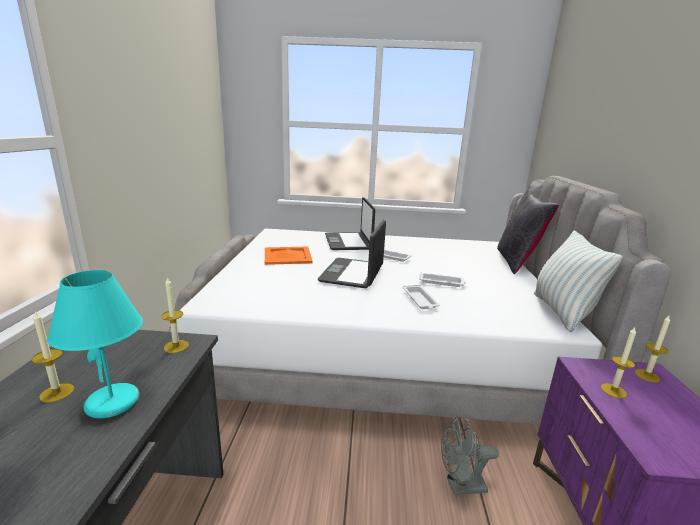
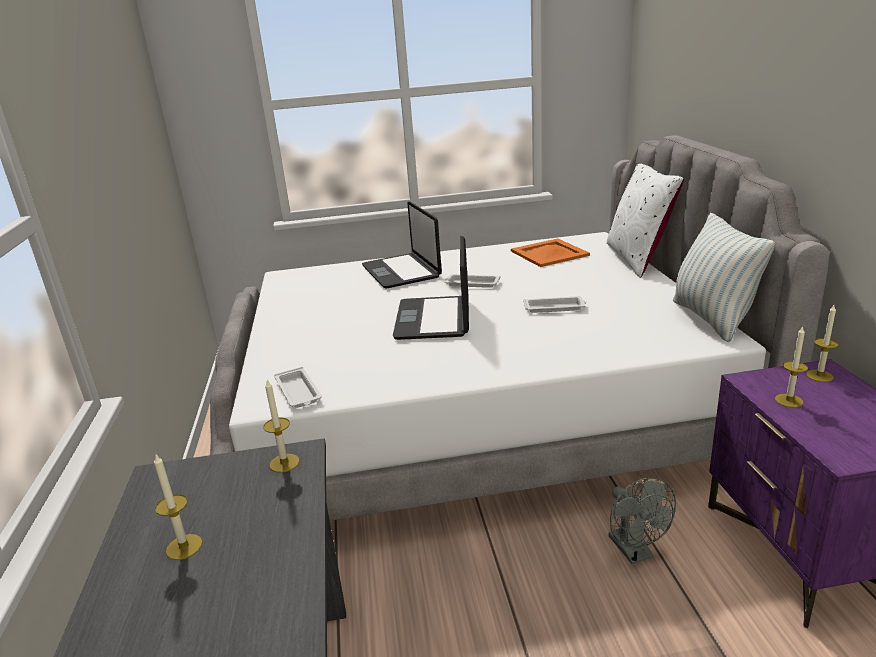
camera: 10 degrees left, 5 degrees up
turquoise table lamp [47,270,143,419] -> none
orange tray [265,247,313,265] -> orange tray moved to [511,238,590,267]
white tray [403,285,440,309] -> white tray moved to [274,367,322,408]
grey fan [441,417,499,495] -> grey fan turned 90 degrees counterclockwise [608,478,676,564]
black pillow [497,194,559,274] -> white pillow [607,164,684,278]

